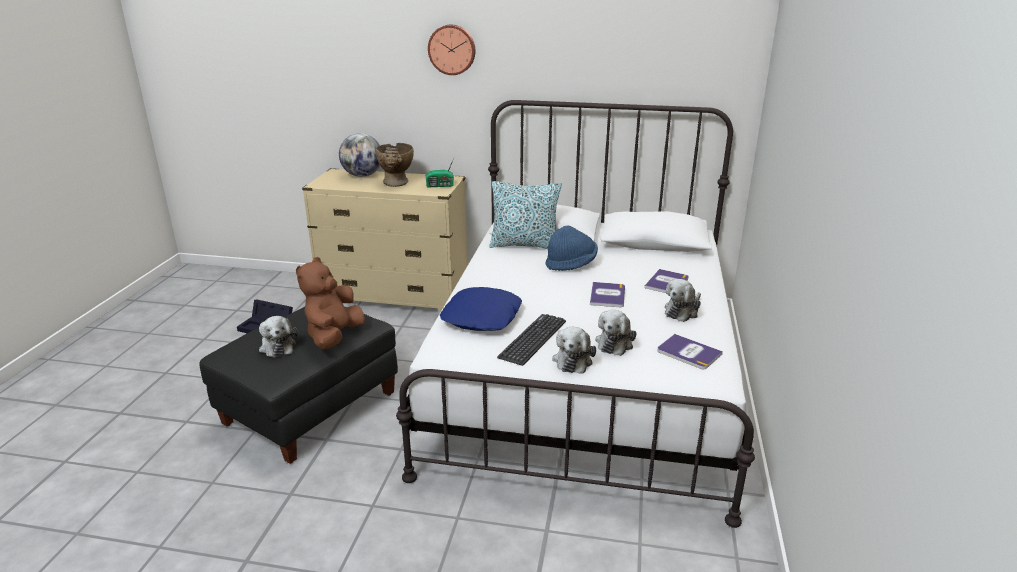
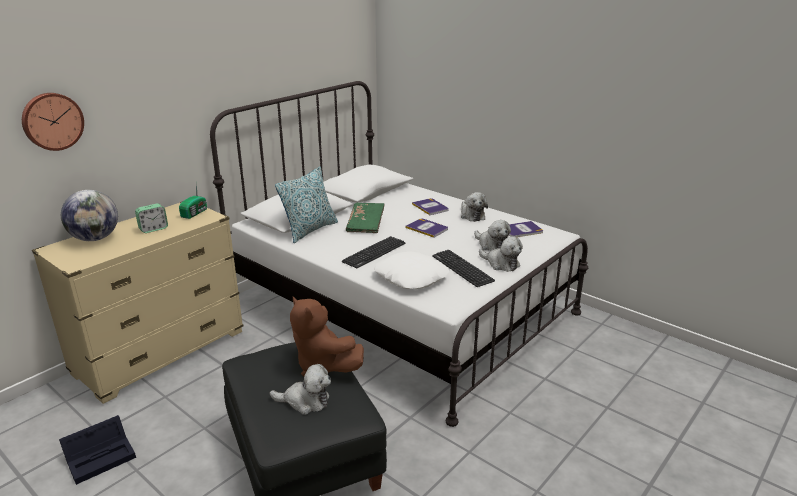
camera: 60 degrees left, 0 degrees up
beige vase [376,143,414,187] -> alarm clock [135,203,168,233]
wall clock [428,25,476,75] -> wall clock moved to [22,93,84,151]
blue pillow [440,287,522,331] -> white pillow [374,251,449,289]
blue hat [546,225,598,271] -> green book [346,203,385,233]
none -> keyboard [342,236,406,268]

